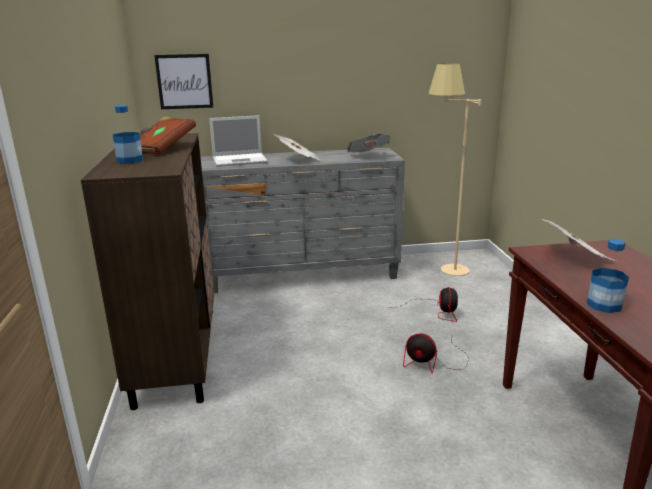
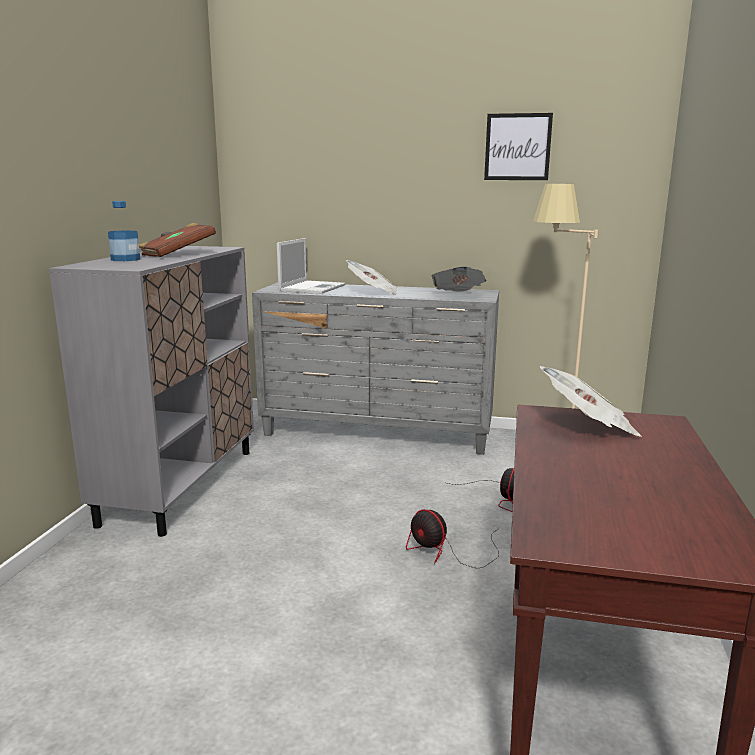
camera: 20 degrees right, 5 degrees down
brown cabinet [81,133,214,410] -> grey cabinet [49,246,254,537]
picture [154,54,213,109] -> picture moved to [484,113,553,180]
laptop [209,115,268,167] -> laptop turned 75 degrees counterclockwise [277,238,345,294]
bottle [587,239,629,313] -> none

